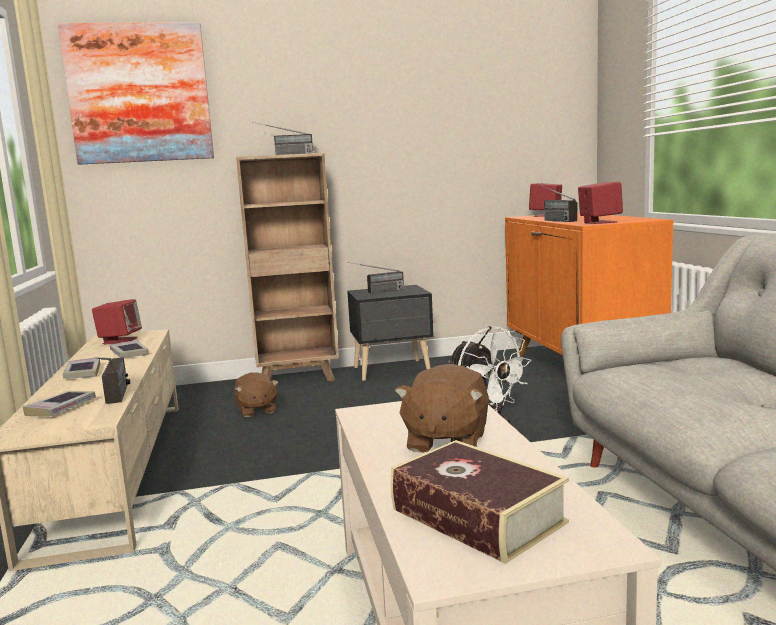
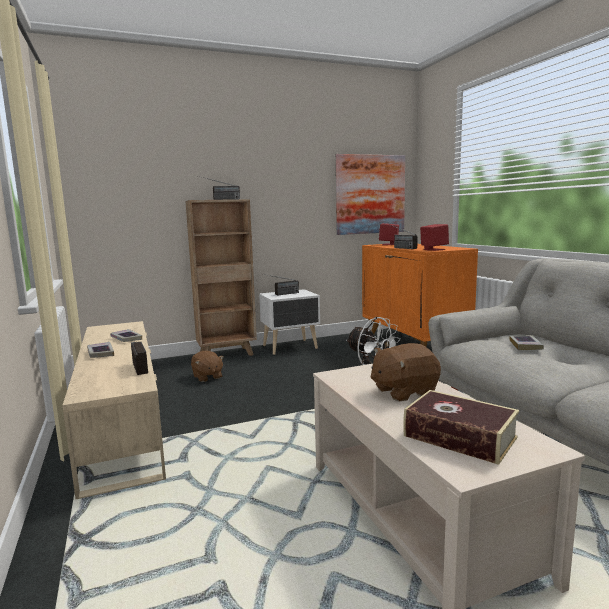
camera: 10 degrees left, 0 degrees up
book [22,391,96,417] -> book moved to [509,335,544,350]
picture [58,22,214,165] -> picture moved to [336,154,405,235]
red speaker [92,299,142,344] -> none
black nightstand [347,285,434,381] -> white nightstand [259,289,320,355]
brown plush toy [395,364,489,453] -> brown plush toy turned 60 degrees clockwise [370,343,441,401]

